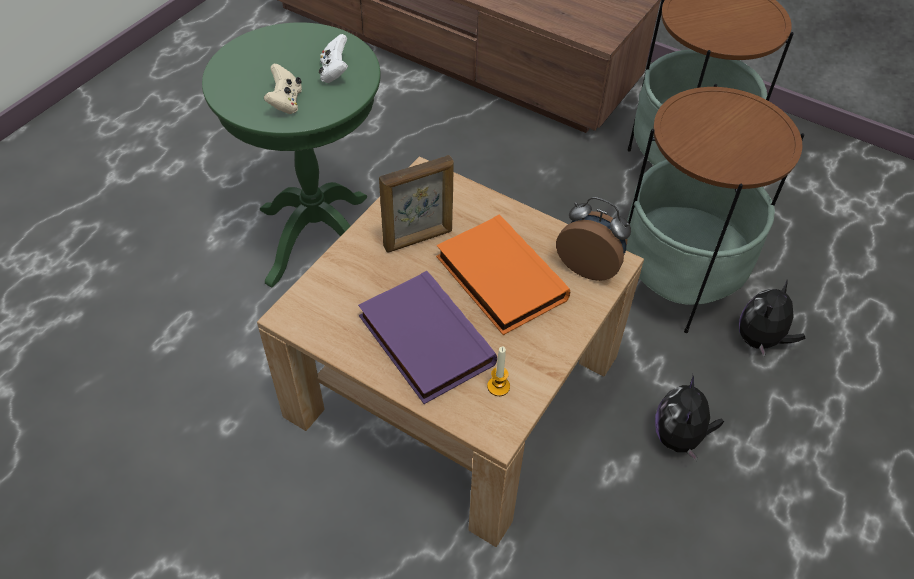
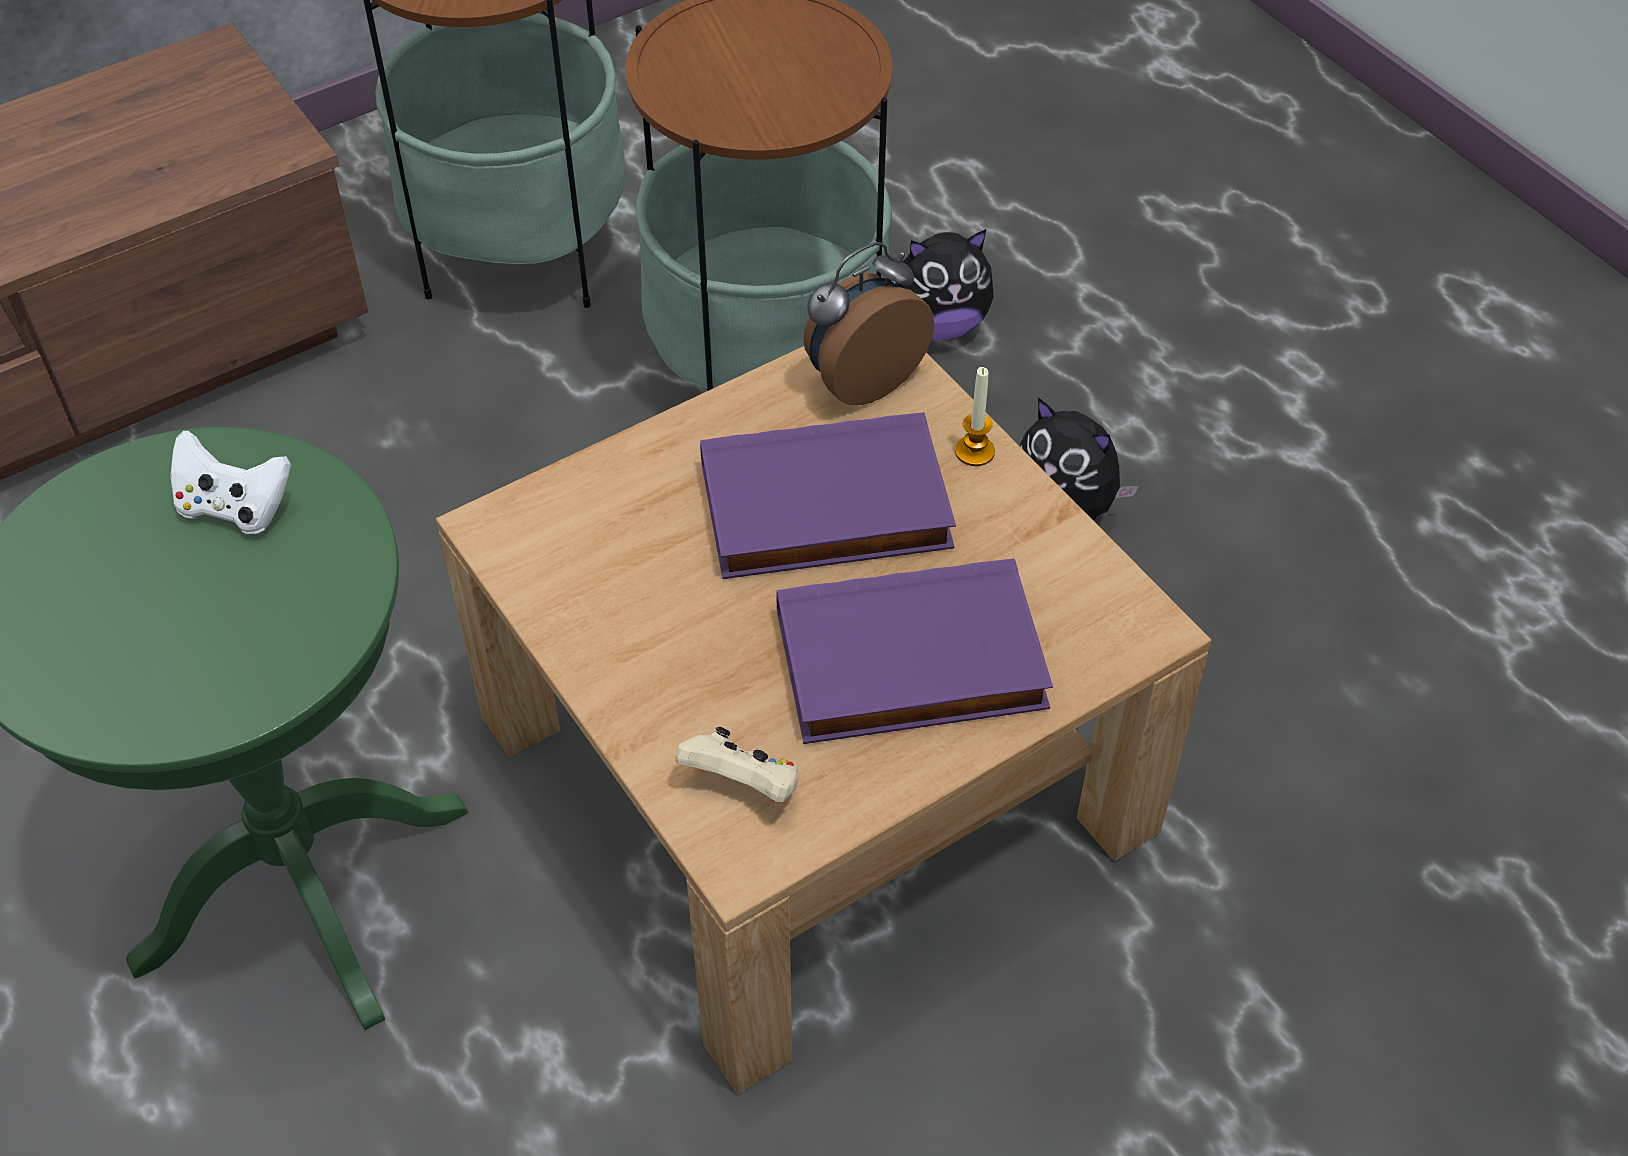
camera: 65 degrees left, 0 degrees up
beige game controller [264,63,302,114] -> beige game controller moved to [675,727,799,802]
picture frame [379,155,454,252] -> none
orange book [436,215,570,335] -> purple book [700,412,956,579]
candle [487,346,510,396] -> candle moved to [955,367,995,466]
plush toy [739,280,805,357] -> plush toy turned 75 degrees counterclockwise [895,229,994,340]

